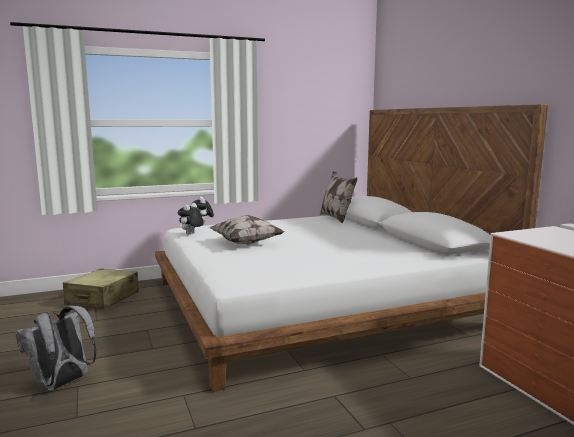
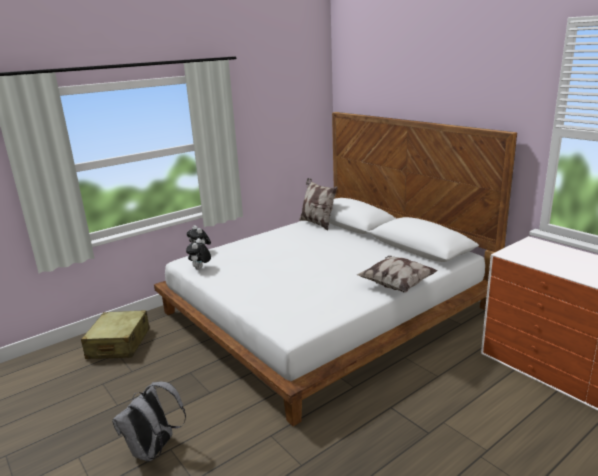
camera: 15 degrees left, 10 degrees up
pillow [209,215,284,245] -> pillow moved to [357,256,438,292]

